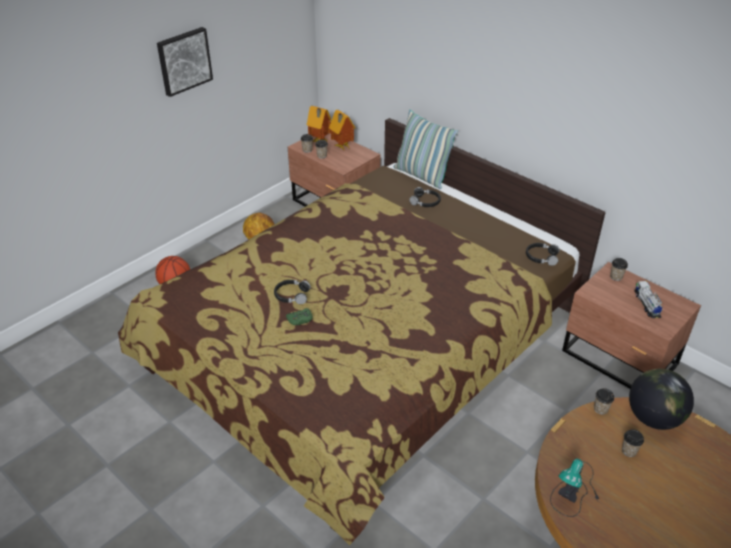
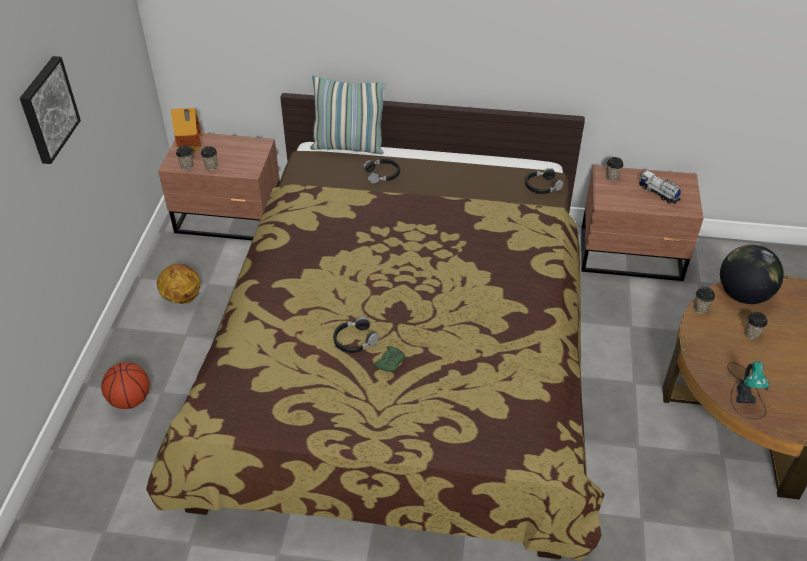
camera: 35 degrees left, 5 degrees up
toy house [329,110,356,151] -> none

